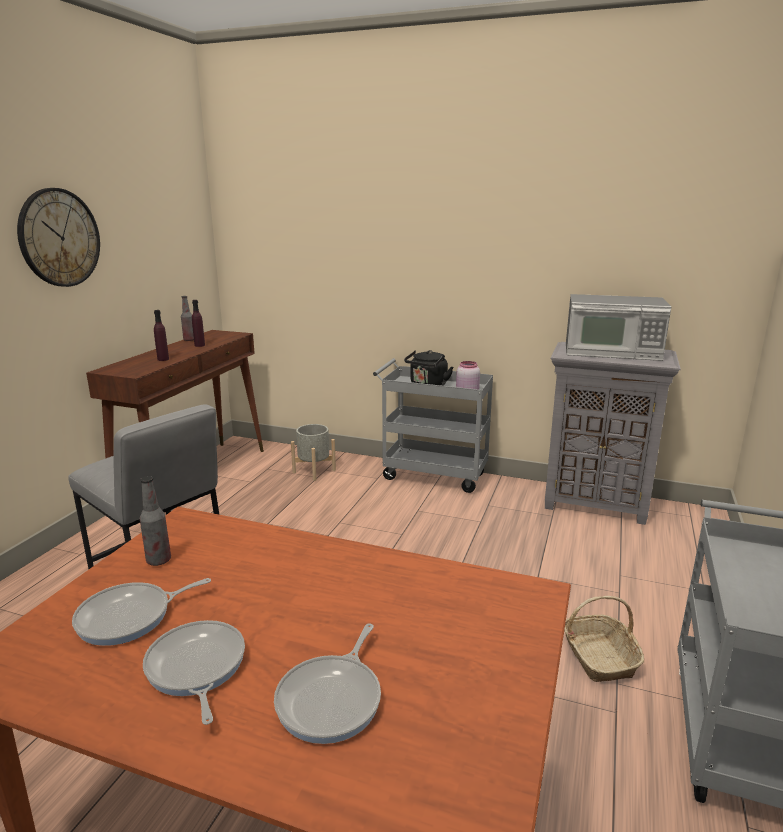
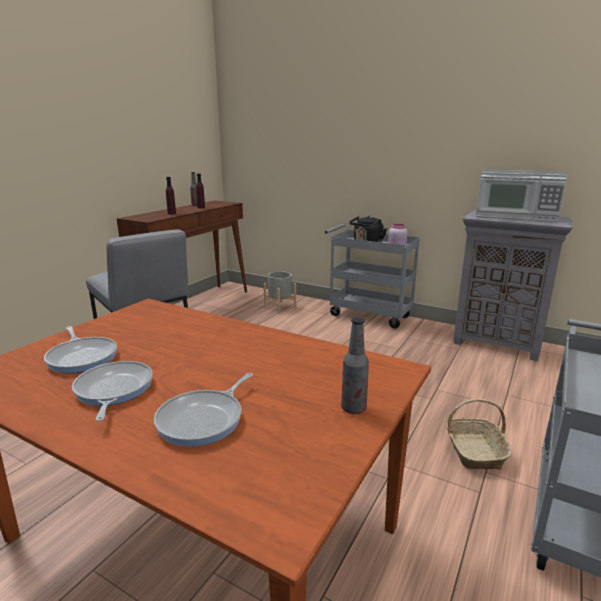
camera: 10 degrees right, 0 degrees up
wall clock [17,188,100,287] -> none
frying pan [72,578,211,646] -> frying pan turned 105 degrees counterclockwise [44,326,117,373]
bottle [140,476,171,566] -> bottle moved to [341,317,369,414]

